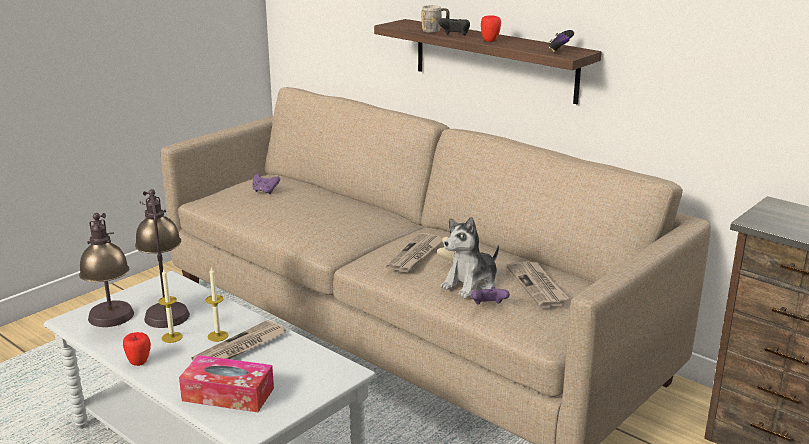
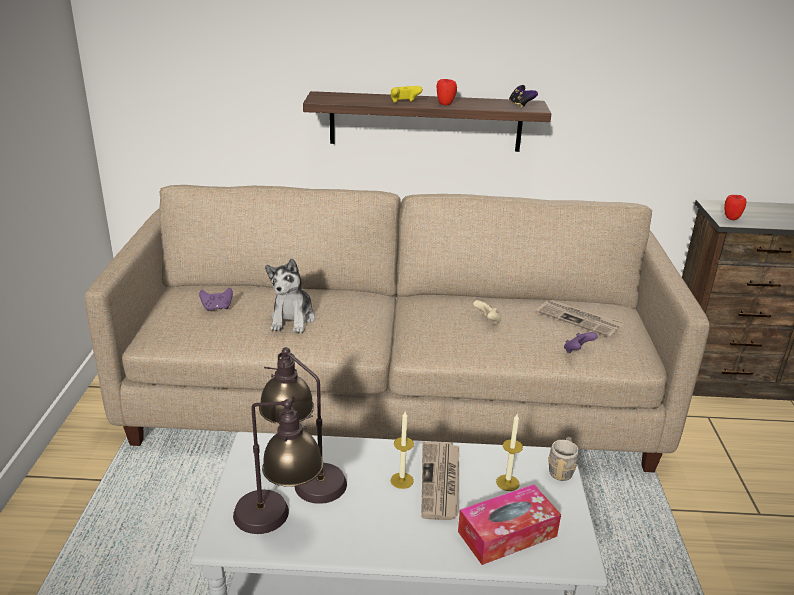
camera: 40 degrees left, 5 degrees up
apple [123,332,151,366] -> apple moved to [724,195,746,220]
candle [158,269,183,343] -> candle moved to [496,414,523,491]
newspaper [386,233,442,272] -> none
grey mug [421,5,450,33] -> grey mug moved to [548,437,578,481]
black game controller [438,18,470,36] -> yellow game controller [391,86,423,103]
plush toy [441,217,499,298] -> plush toy moved to [265,258,315,333]

